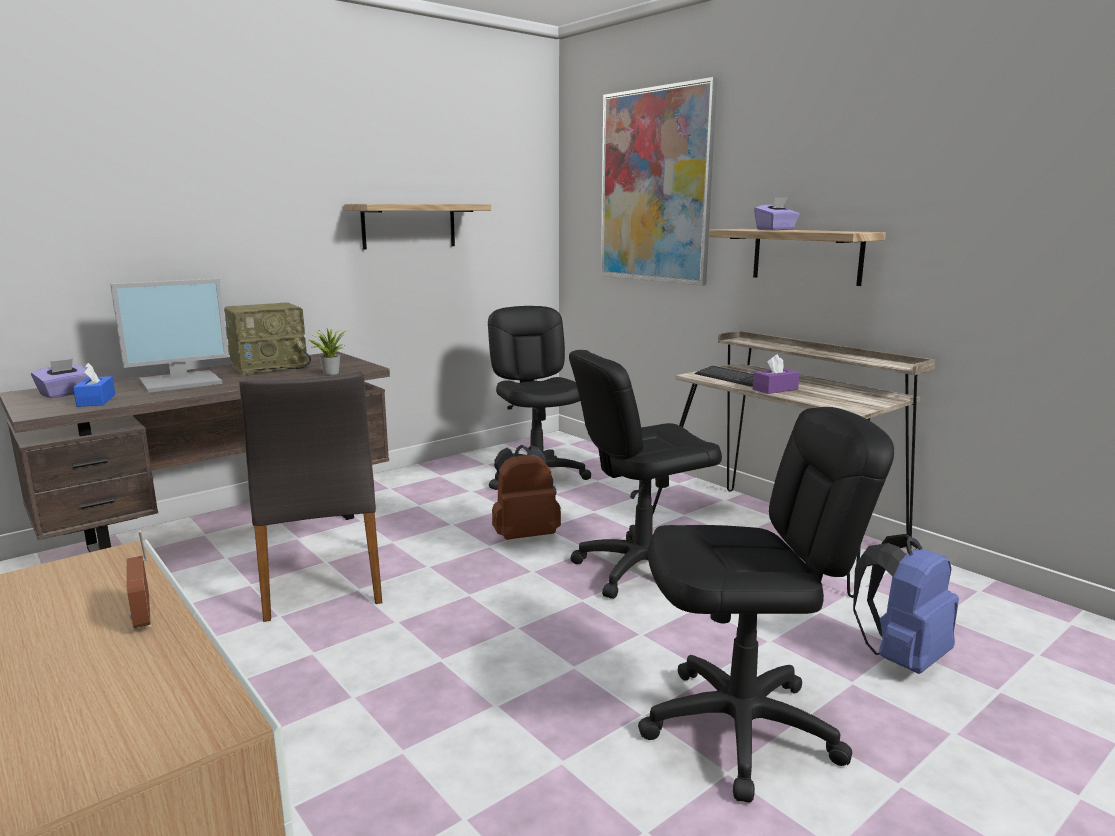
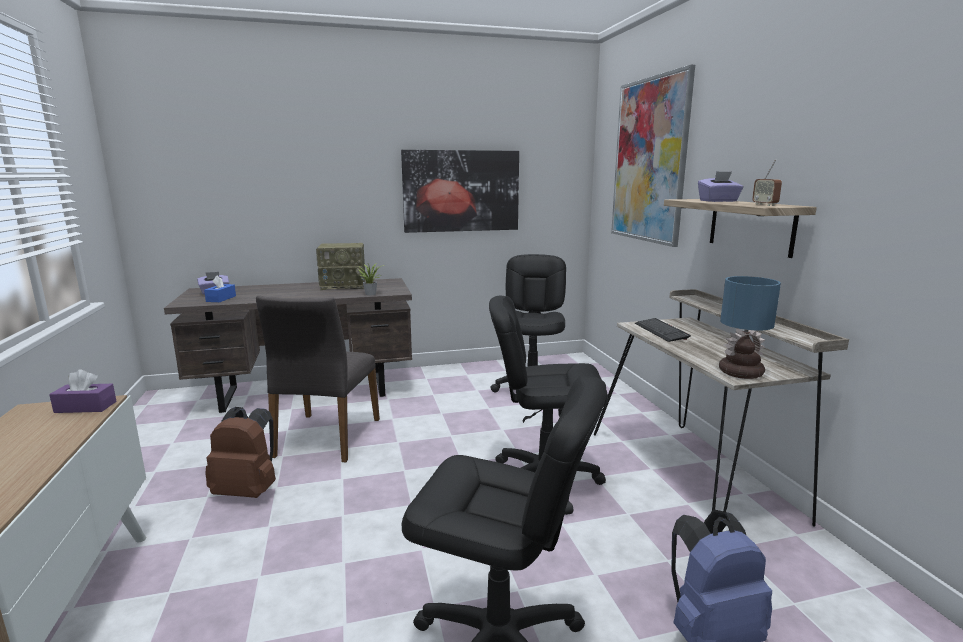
camera: 25 degrees right, 0 degrees up
monitor [110,278,229,393] -> none
radio [126,530,152,630] -> radio moved to [752,159,782,206]
shelf [344,204,491,249] -> picture [401,150,519,233]
brown backpack [492,445,561,540] -> brown backpack moved to [205,407,276,498]
purple tissue box [753,354,800,394] -> purple tissue box moved to [49,369,117,413]
none -> table lamp [719,276,781,379]

